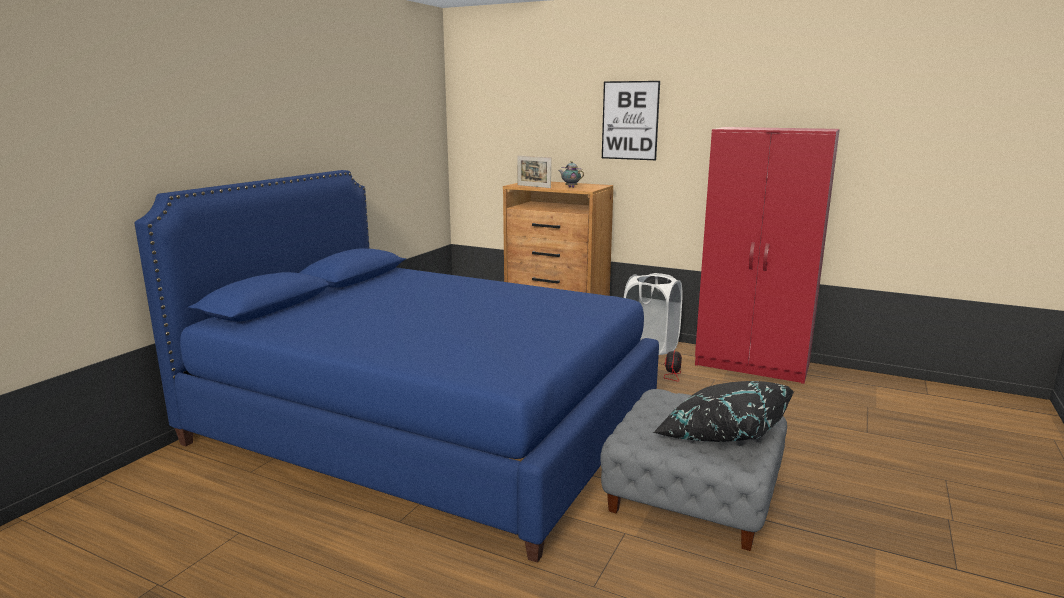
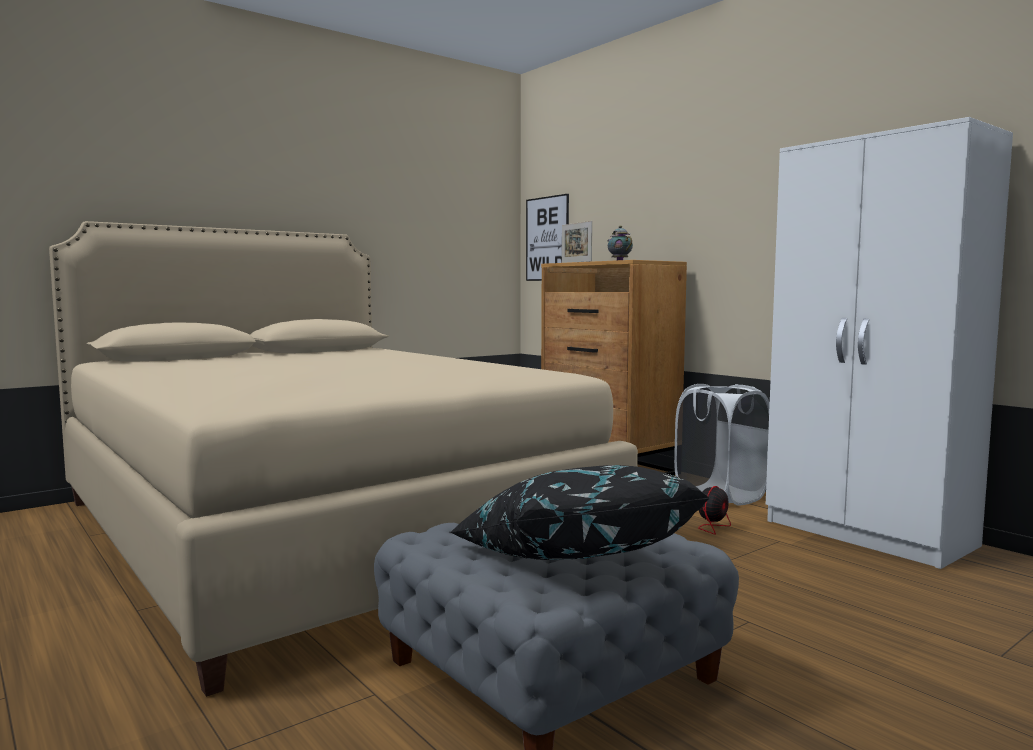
camera: 25 degrees right, 10 degrees down
blue bed [135,170,659,563] -> beige bed [49,221,638,697]
picture [602,81,660,160] -> picture moved to [526,194,569,281]
red wardrobe [695,127,840,384] -> white wardrobe [766,117,1013,569]

